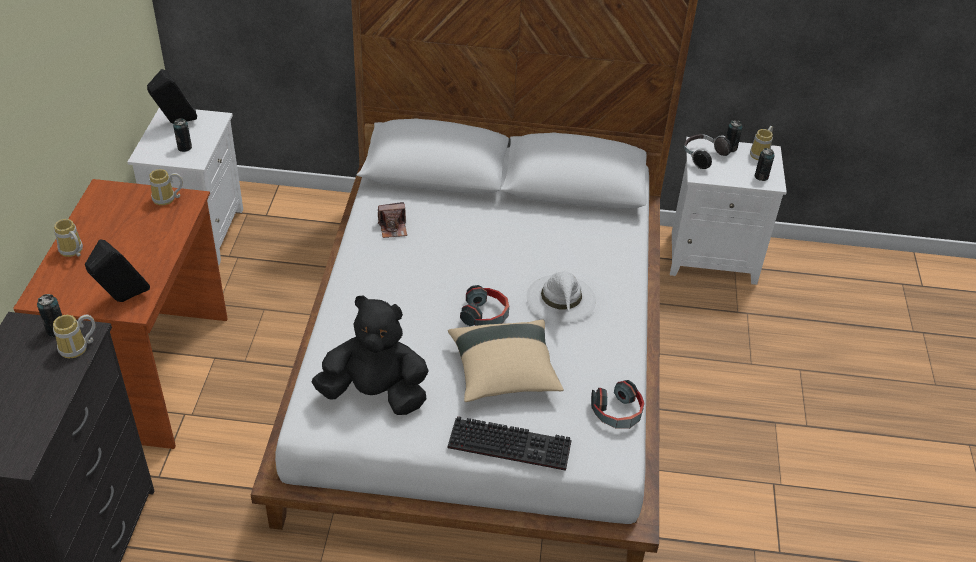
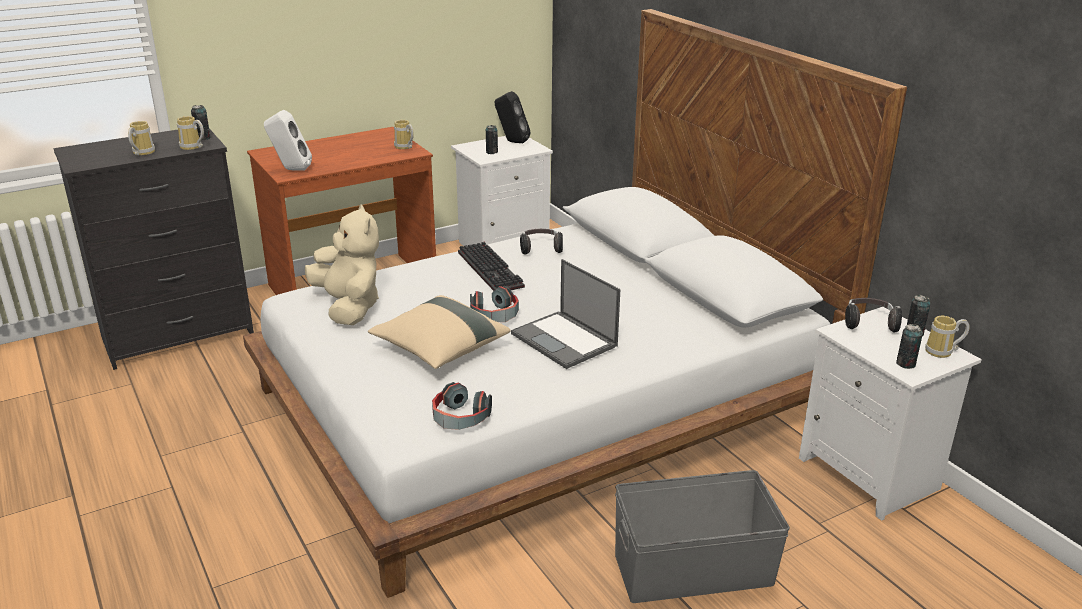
camera: 55 degrees right, 15 degrees down
mug [54,219,83,257] -> mug moved to [128,121,155,155]
black speaker [85,239,150,302] -> white speaker [264,110,312,171]
black plush toy [312,295,429,415] -> beige plush toy [305,204,379,325]
camera [378,202,407,238] -> headphones [520,229,563,255]
keyboard [448,416,572,471] -> keyboard moved to [458,242,525,291]
white hat [526,271,596,323] -> laptop [511,259,621,369]
none -> grey storage box [615,470,790,603]

